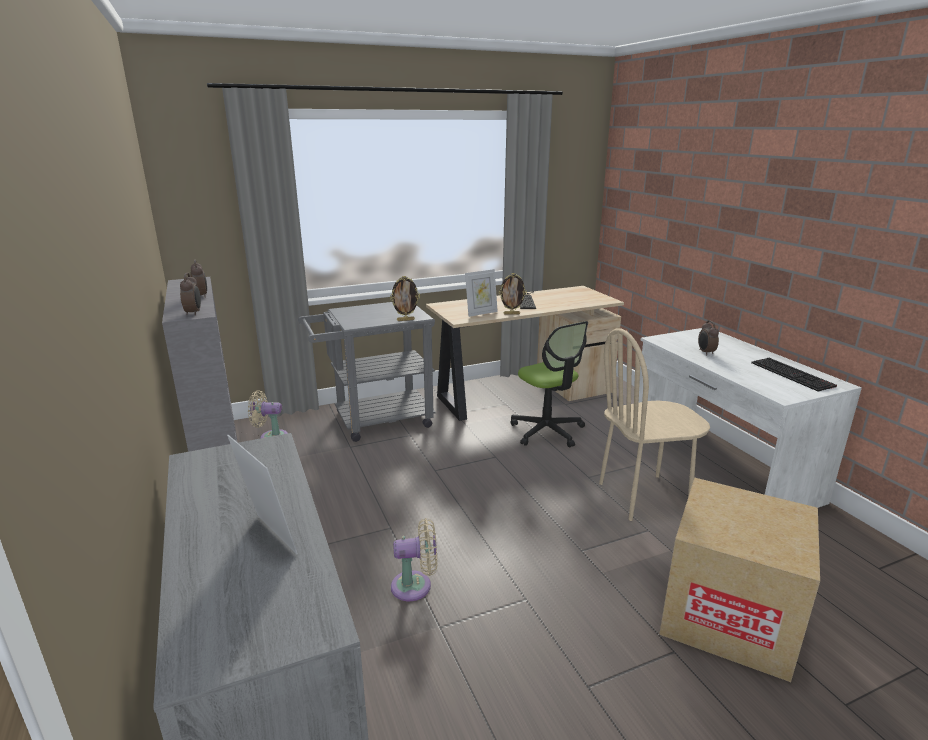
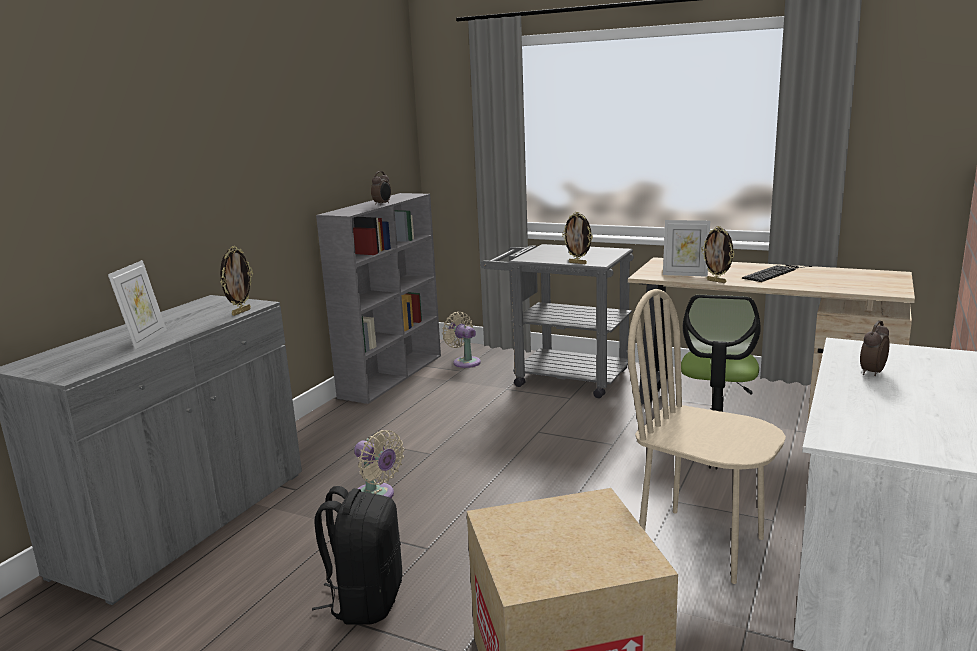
camera: 50 degrees right, 5 degrees down
alarm clock [180,273,201,315] -> none
keyboard [751,358,837,392] -> none
none -> picture frame [220,246,253,316]
none -> black backpack [312,486,402,625]

